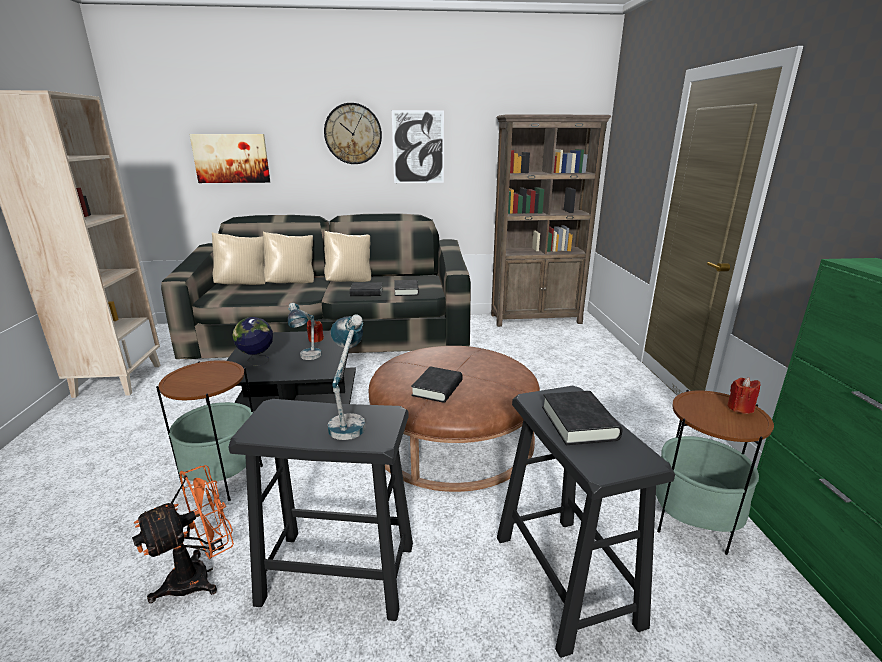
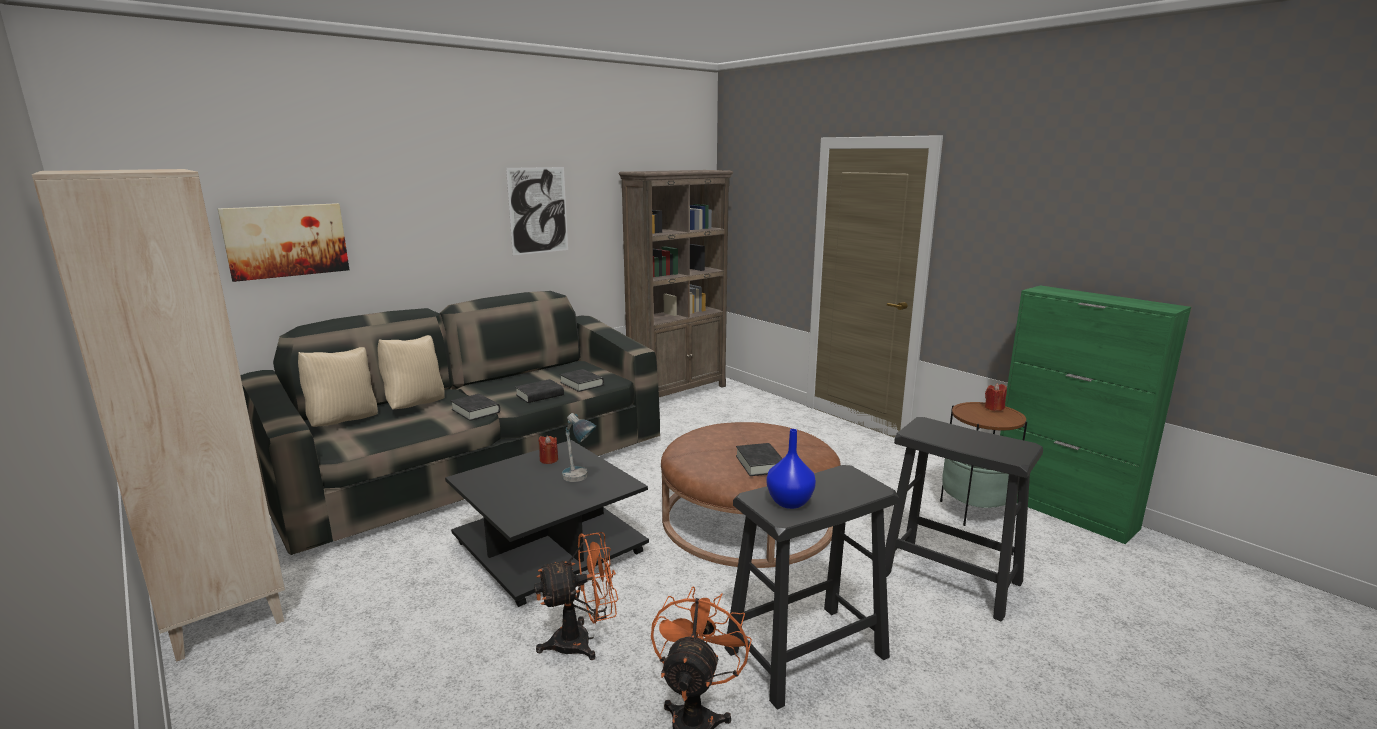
camera: 35 degrees left, 5 degrees down
side table [156,360,263,501] -> orange fan [534,532,618,660]
globe [232,317,273,366] -> none
wall clock [324,103,382,164] -> none
beige pillow [324,231,371,282] -> none
table lamp [328,314,366,440] -> none
black book [542,391,622,445] -> black book moved to [451,394,500,421]
none -> blue vase [767,429,816,509]

